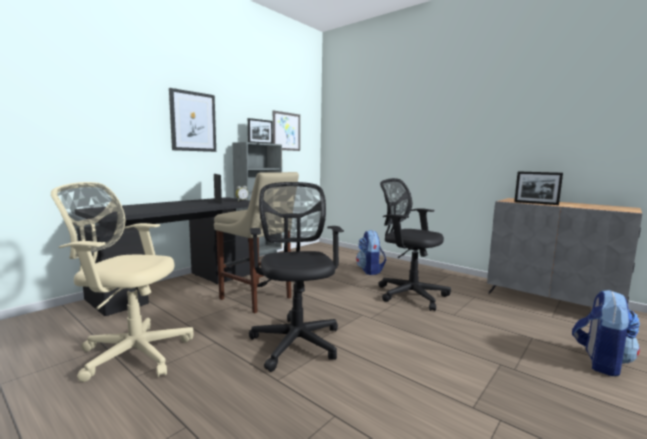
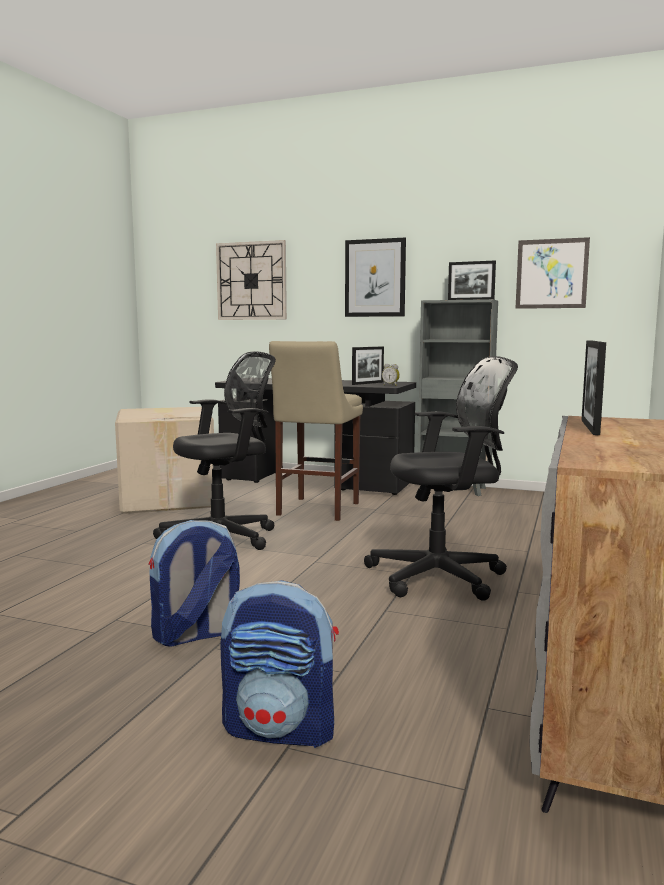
camera: 70 degrees right, 0 degrees up
beige office chair [51,182,193,382] -> cardboard box [115,407,214,514]
backpack [356,230,386,275] -> backpack moved to [148,520,240,647]
black office chair [379,178,451,311] -> black office chair turned 60 degrees clockwise [364,356,518,601]
none -> wall clock [216,240,287,320]

